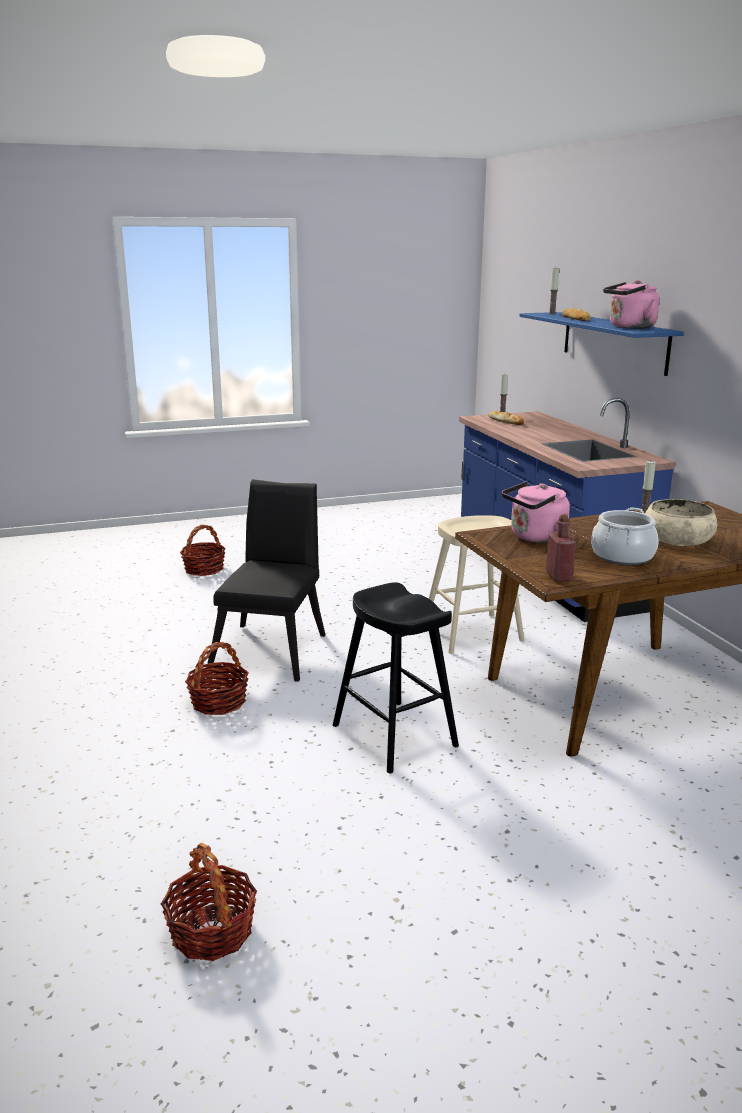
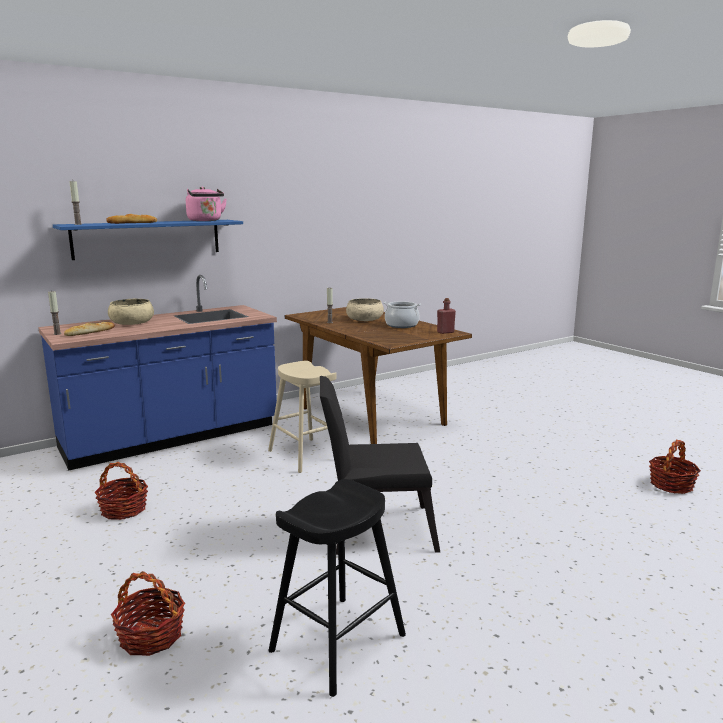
camera: 105 degrees left, 5 degrees down
basket [185,642,249,715] -> basket moved to [95,462,148,520]
black stool [333,582,459,773] -> black stool moved to [269,479,406,697]
pink kettle [502,481,570,543] -> none
none -> beige bowl [108,299,154,325]

